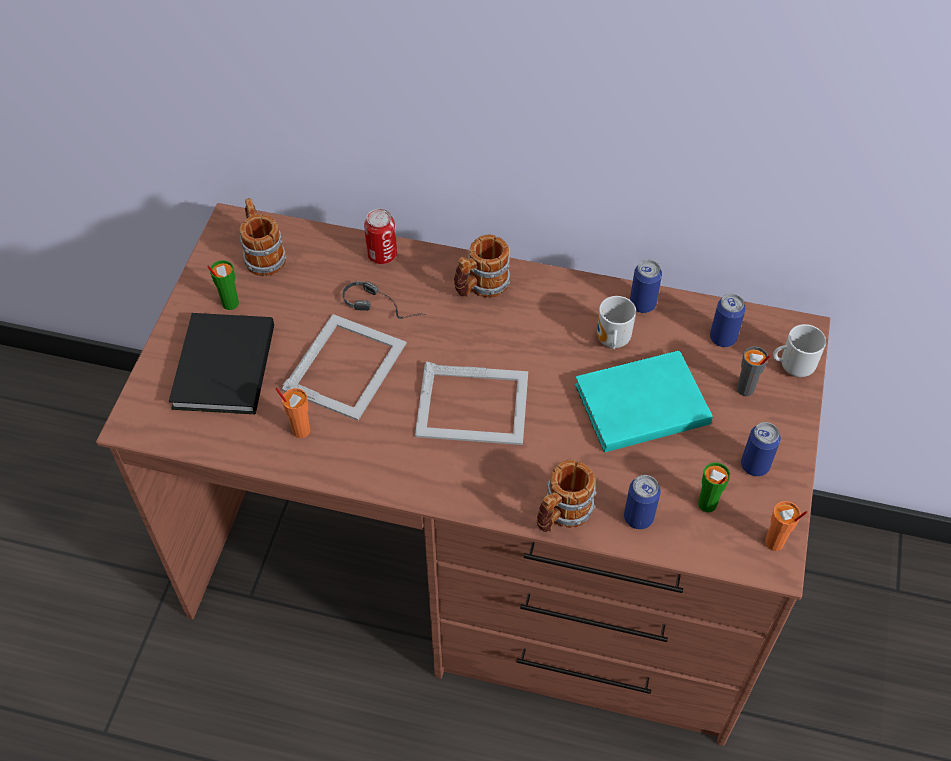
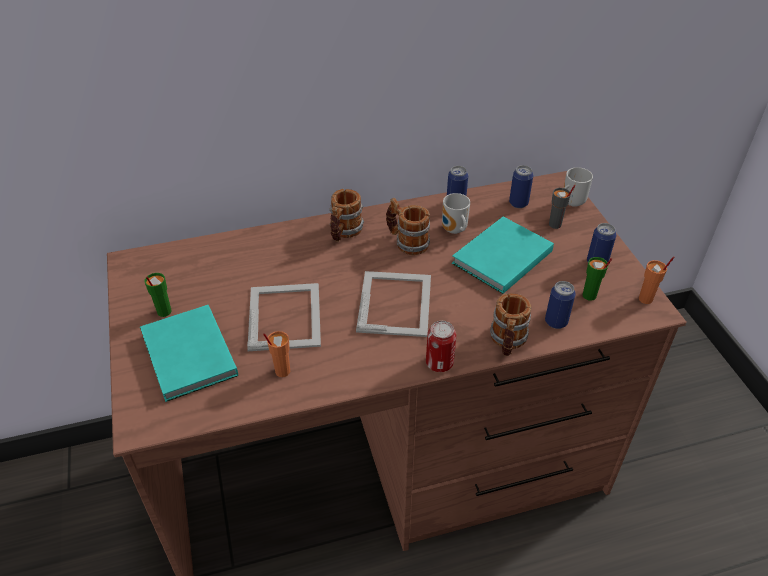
camera: 30 degrees left, 10 degrees down
black book [169,313,274,414] -> turquoise book [140,305,238,402]
mug [240,198,287,276] -> mug moved to [386,198,430,255]
headphones [342,281,427,319] -> none
can [364,209,397,264] -> can moved to [426,321,456,372]
picture frame [415,361,528,445] -> picture frame turned 60 degrees counterclockwise [356,271,431,337]

